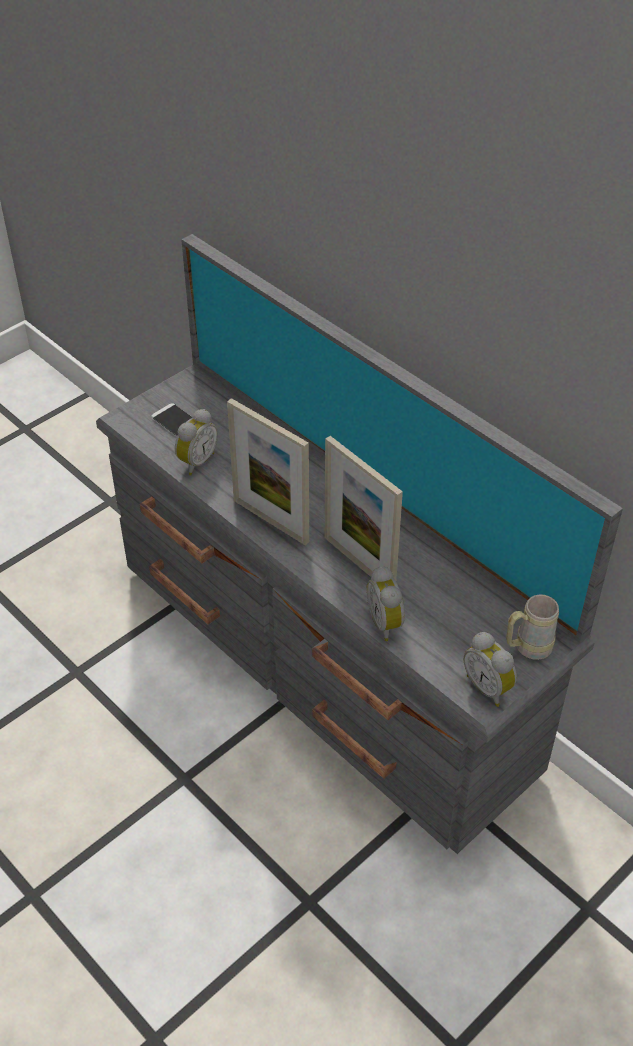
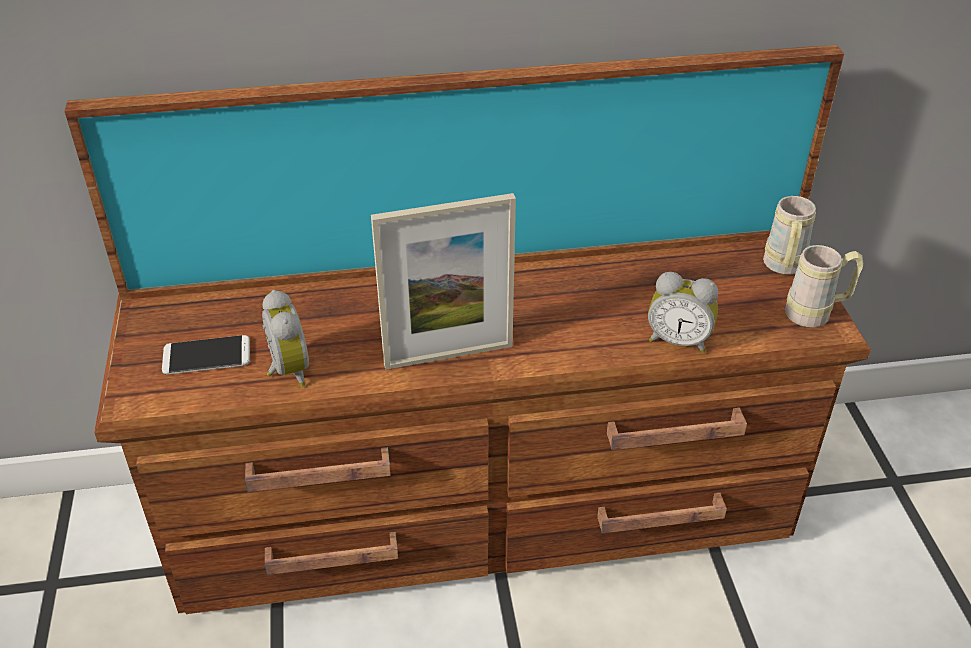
camera: 55 degrees left, 5 degrees down
grey dresser [96,234,623,854] -> brown dresser [65,45,871,614]
picture frame [325,436,403,580] -> none
alarm clock [464,632,517,707] -> beige mug [785,245,864,328]

